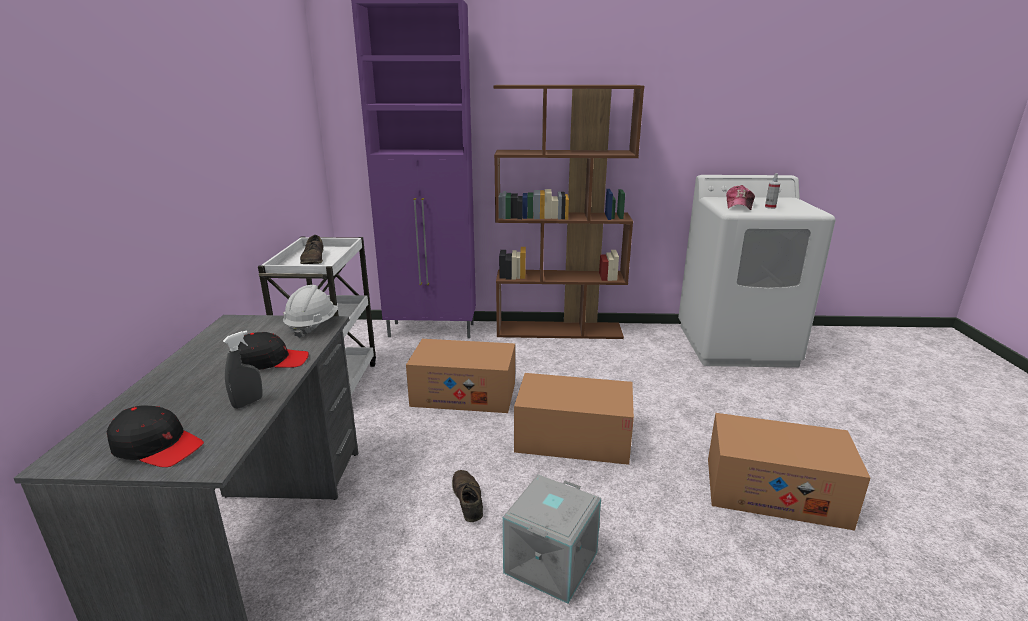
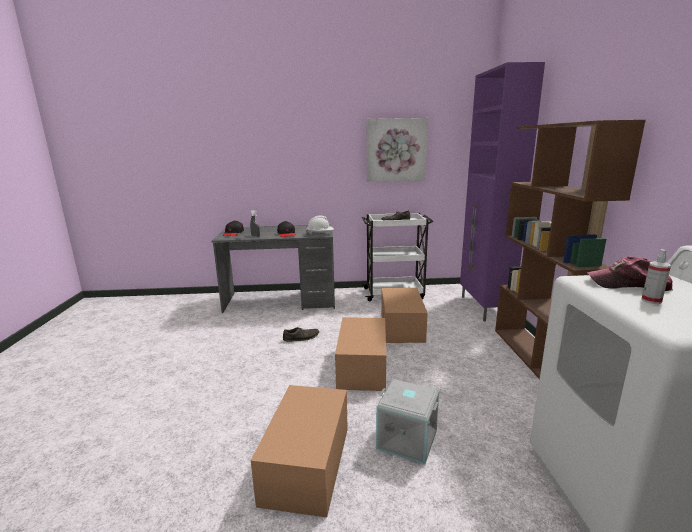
camera: 85 degrees right, 5 degrees down
grey storage box [503,475,601,604] -> grey storage box moved to [376,379,439,464]
none -> picture [367,118,428,182]

